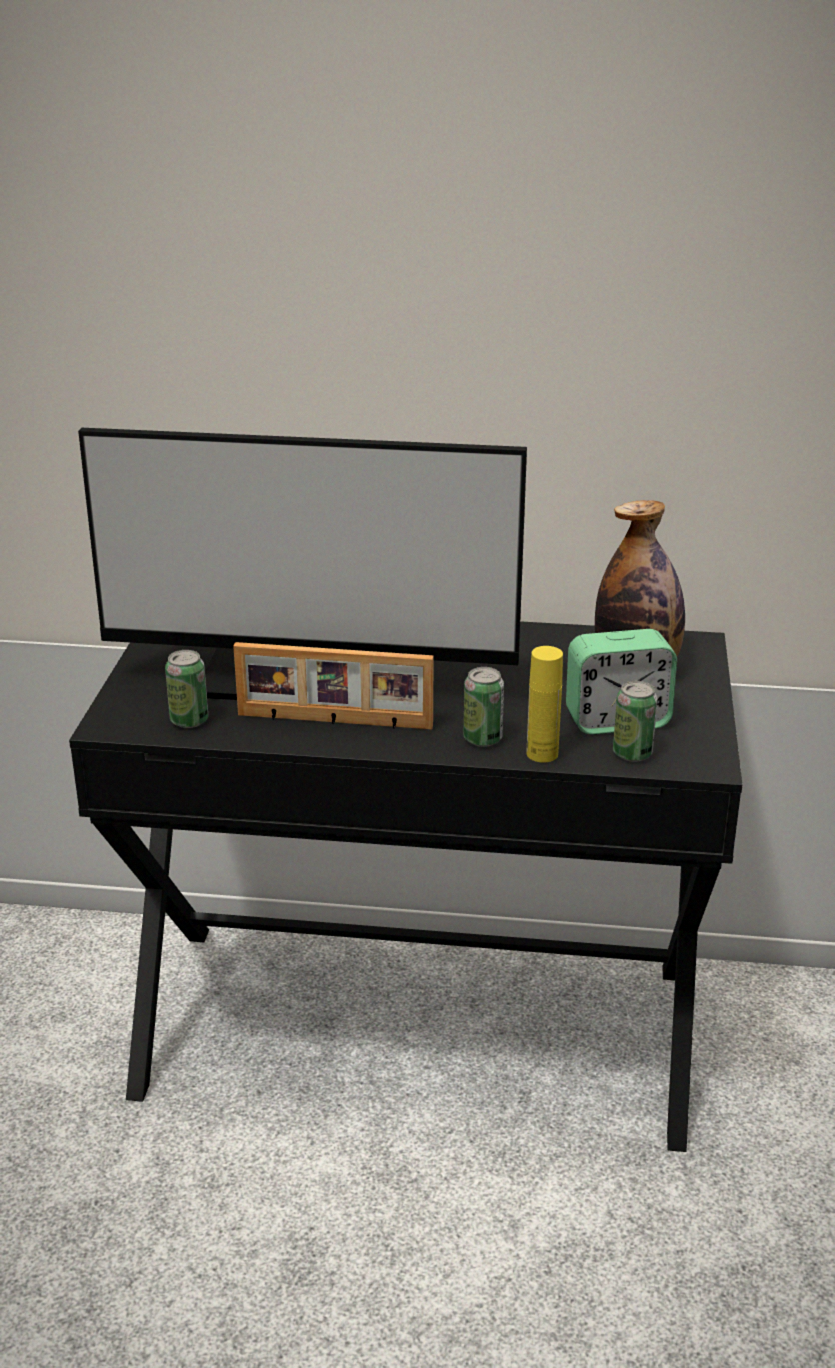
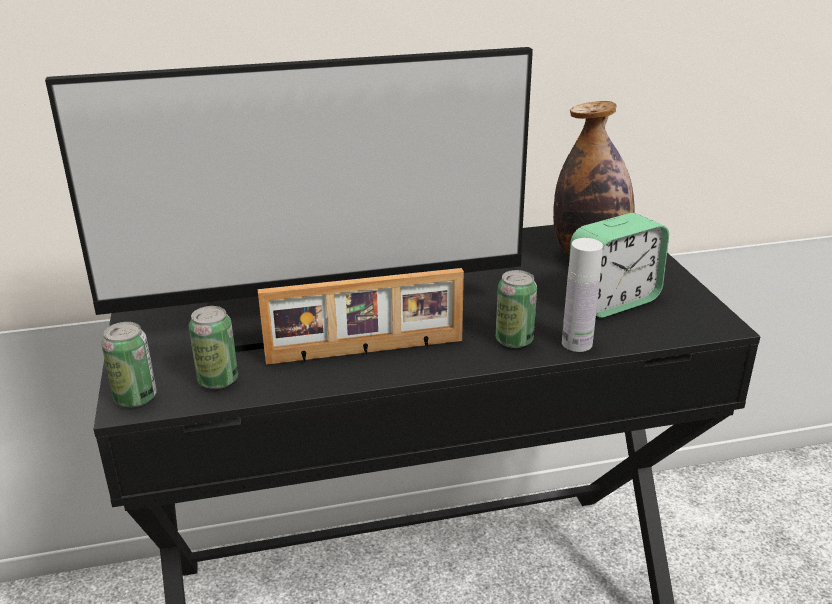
camera: 20 degrees left, 0 degrees up
yellow bottle [527,646,563,763] -> white bottle [562,238,603,352]
can [613,681,658,762] -> can moved to [101,322,157,407]

